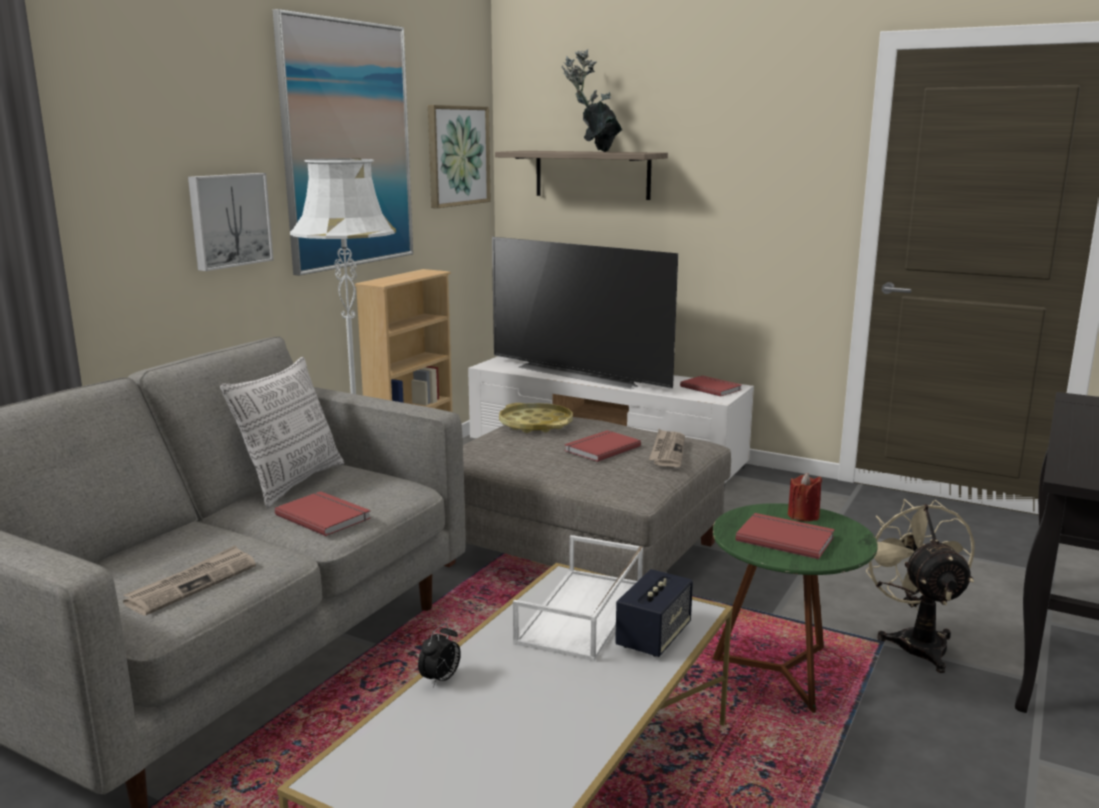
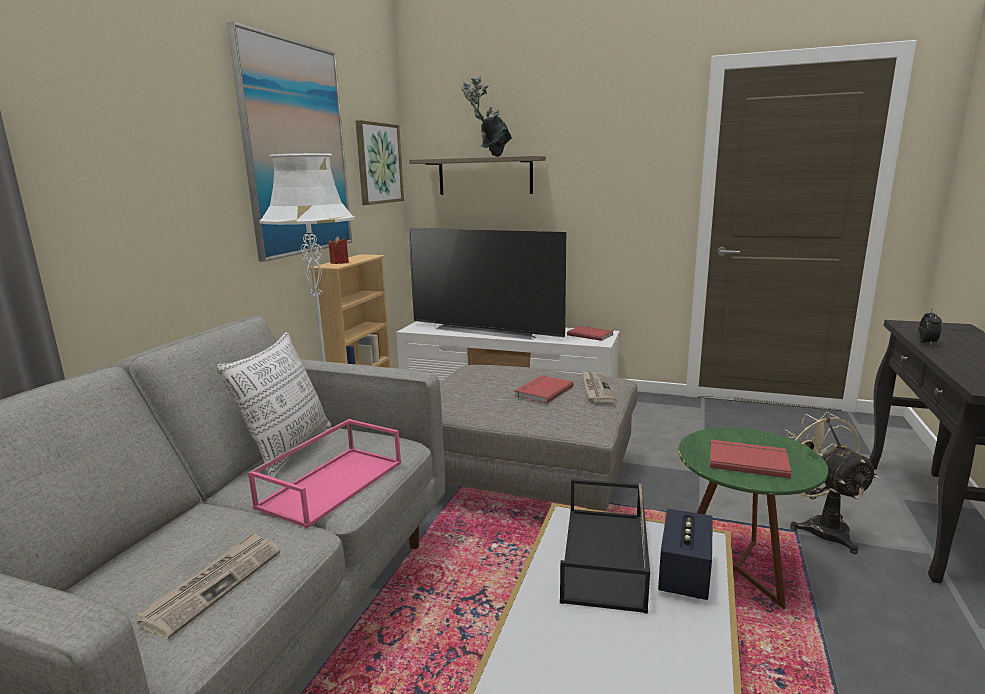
camera: 10 degrees left, 0 degrees up
picture [188,173,273,271] -> none
red book [275,491,371,536] -> pink tray [248,419,401,528]
alarm clock [418,623,461,688] -> alarm clock moved to [918,309,942,345]
yellow tray [499,403,573,433] -> none
white tray [513,535,643,662] -> black tray [560,479,650,614]
red candle [788,473,822,521] -> red candle moved to [329,236,349,264]

